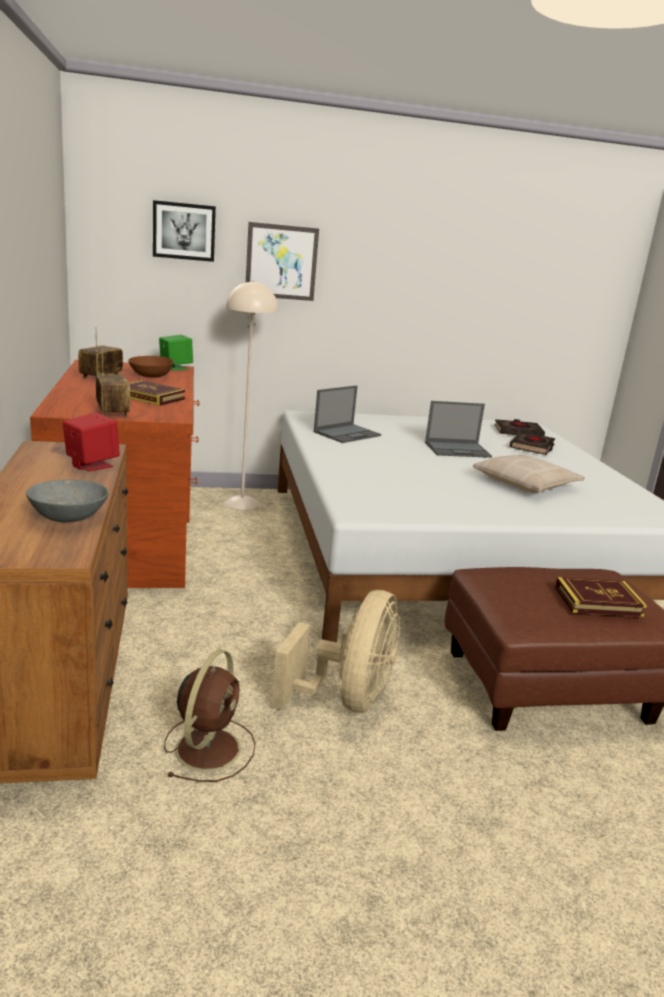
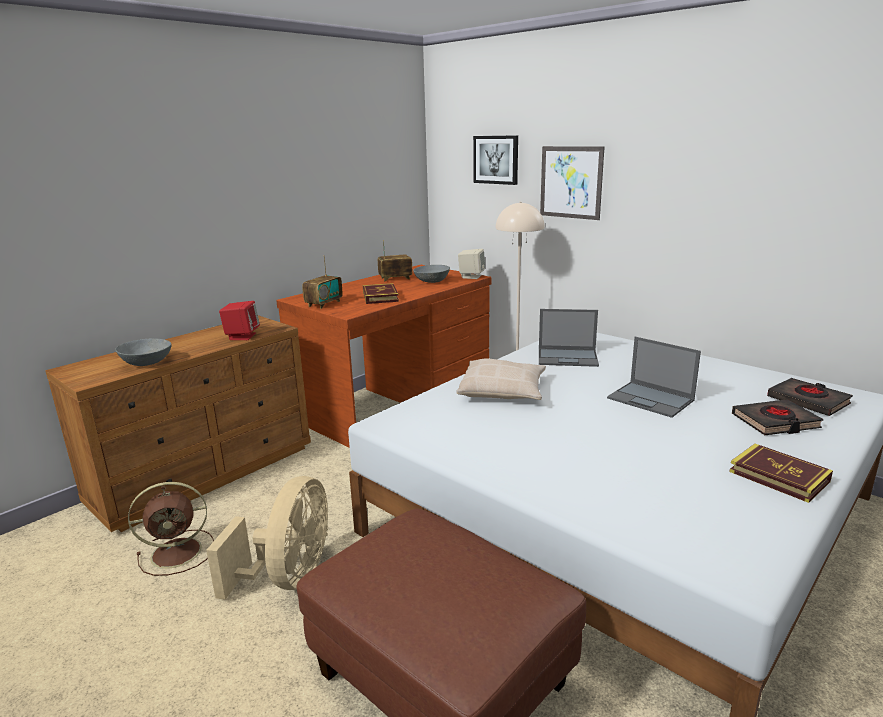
camera: 55 degrees right, 0 degrees up
brown bowl [128,356,174,378] -> grey bowl [413,265,450,283]
green speaker [159,335,193,370] -> beige speaker [458,249,485,279]
beige fan [272,590,400,713] -> beige fan turned 60 degrees counterclockwise [206,476,328,600]
beige pillow [473,455,585,493] -> beige pillow moved to [457,359,546,400]
book [555,577,647,617] -> book moved to [729,444,833,503]

